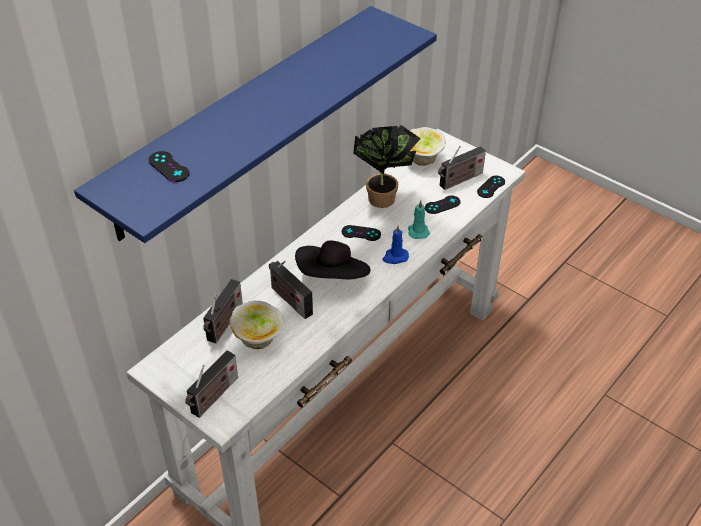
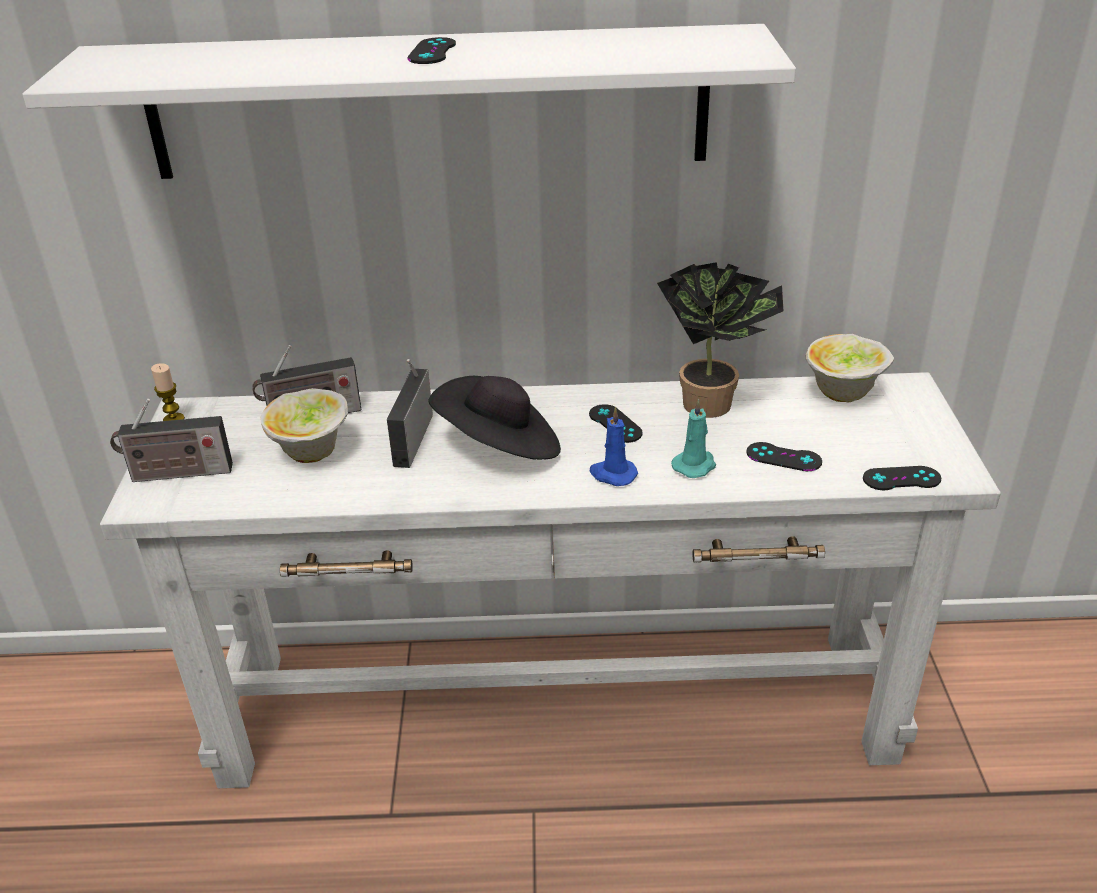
camera: 50 degrees right, 10 degrees down
blue shelf [74,6,437,243] -> white shelf [23,24,796,179]
black game controller [149,151,189,182] -> black game controller moved to [408,37,456,64]
radio [438,146,486,190] -> none
none -> candle [151,363,185,421]

